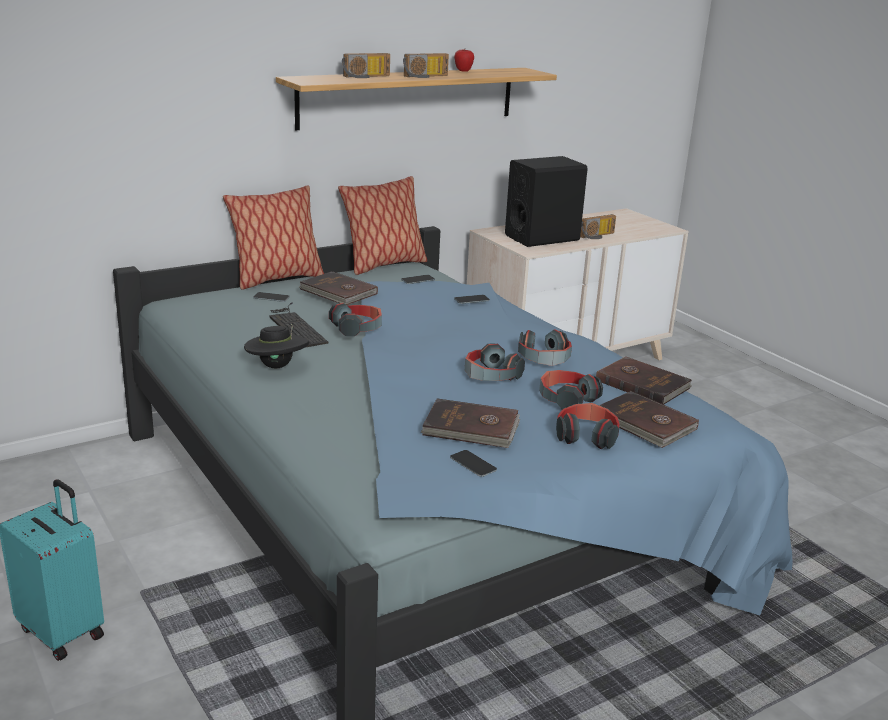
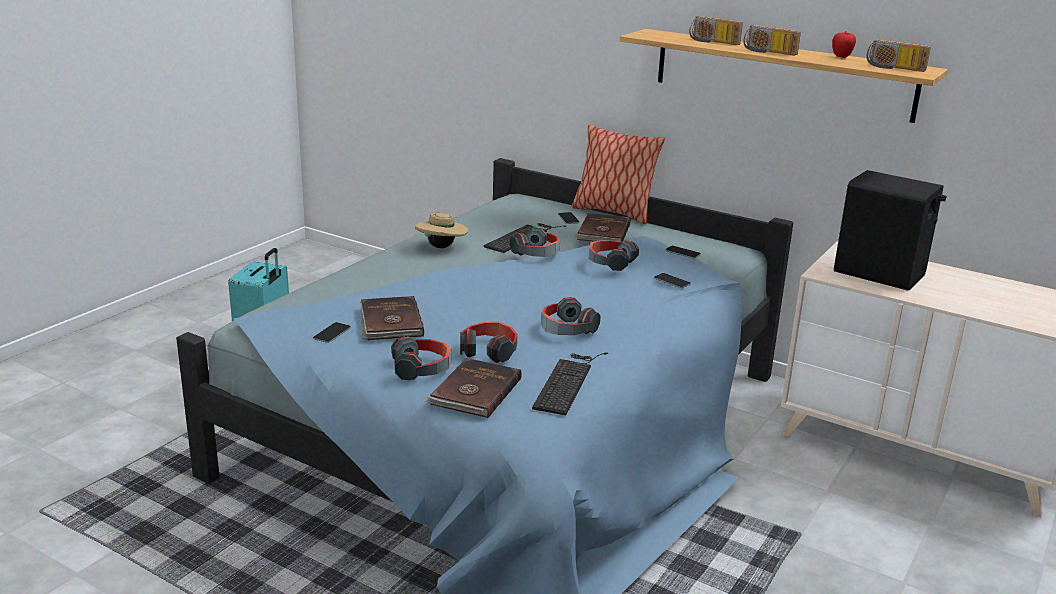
camera: 65 degrees right, 0 degrees up
black hat [244,323,309,368] -> beige hat [415,213,468,248]
pillow [338,176,427,275] -> none
headphones [465,343,525,381] -> headphones moved to [589,240,639,271]
radio [580,214,616,239] -> radio moved to [866,39,931,72]
brown book [596,356,692,405] -> keyboard [532,352,608,415]

